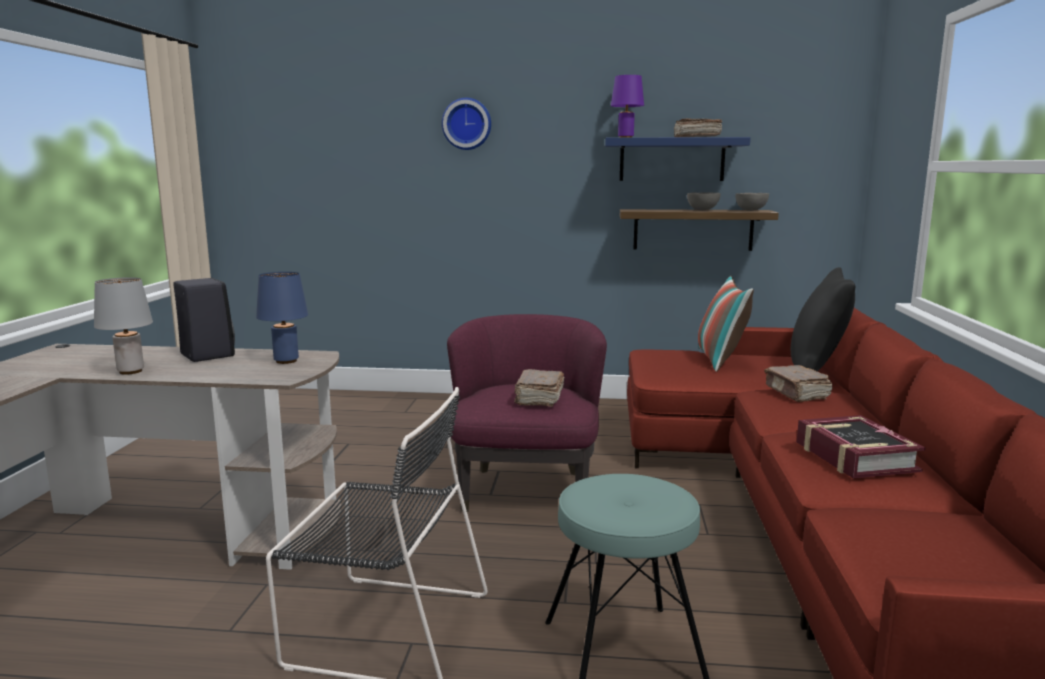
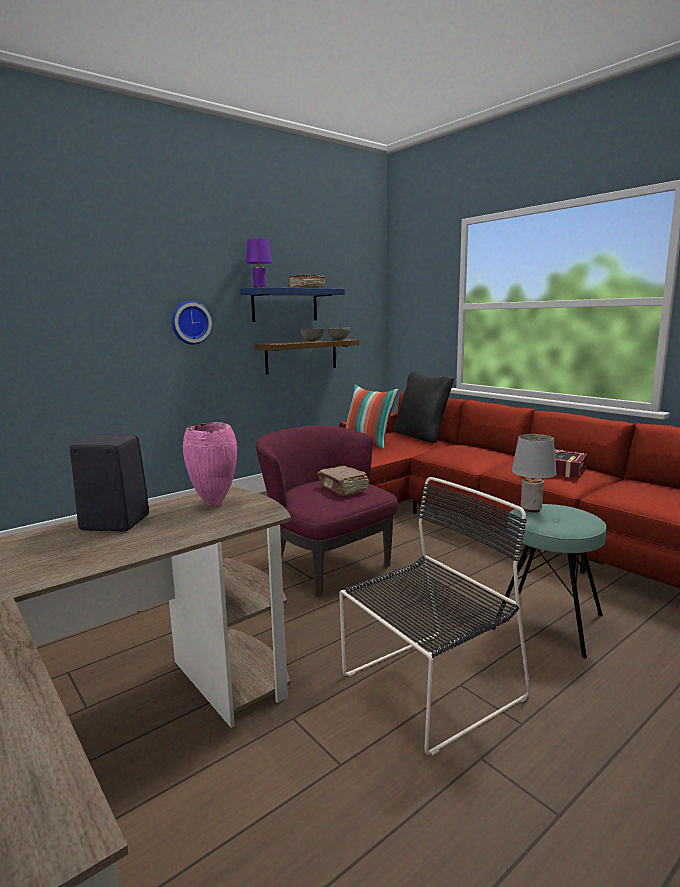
camera: 45 degrees left, 0 degrees up
grey table lamp [94,277,153,375] -> grey table lamp moved to [512,434,556,512]
blue table lamp [256,272,308,364] -> pink vase [183,422,237,506]
wall clock [442,98,491,150] -> wall clock moved to [171,301,212,345]
brown book [764,365,833,402] -> none

